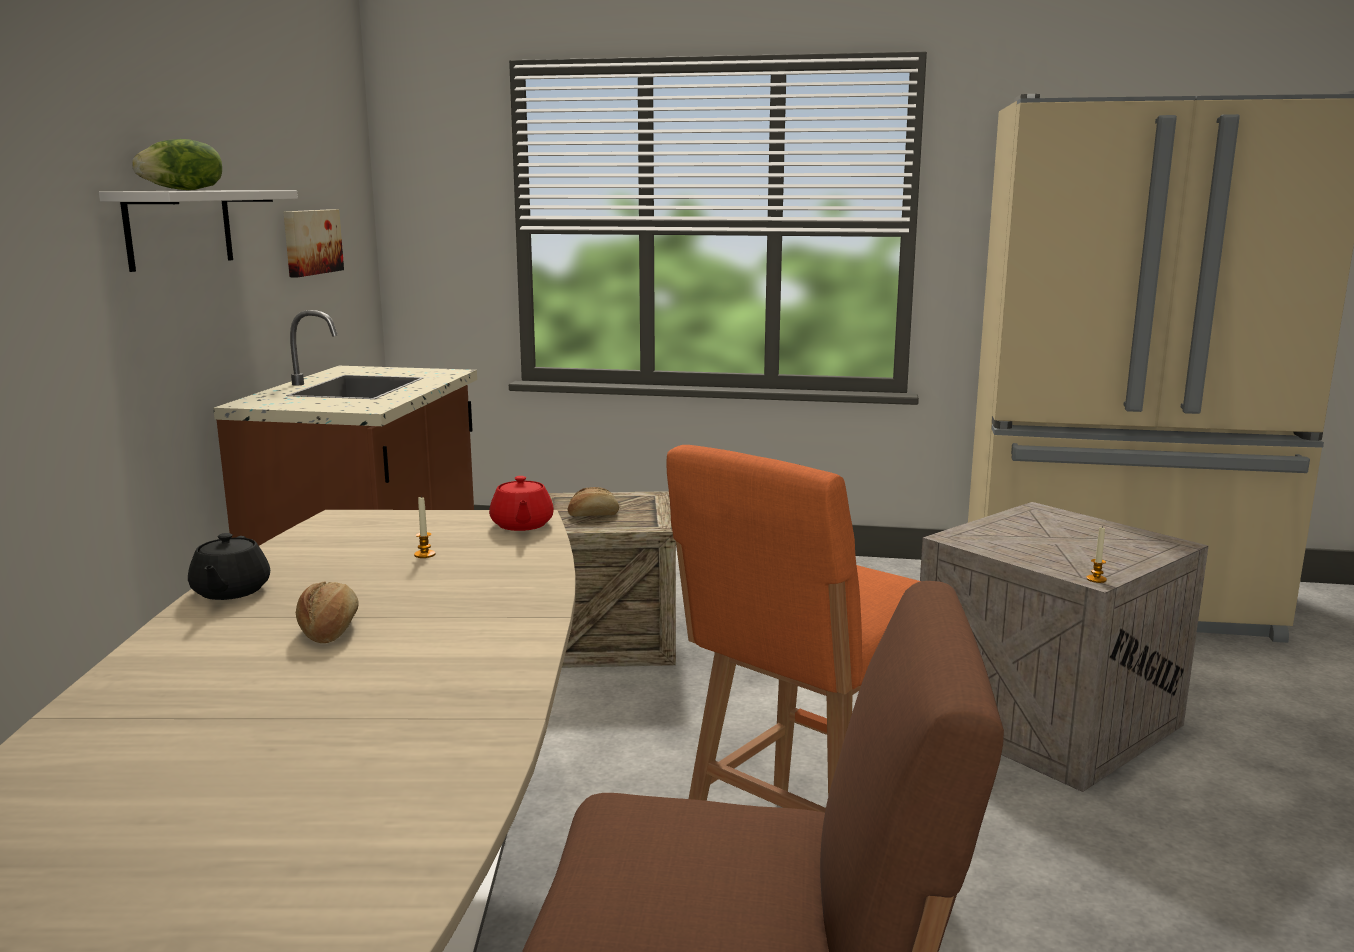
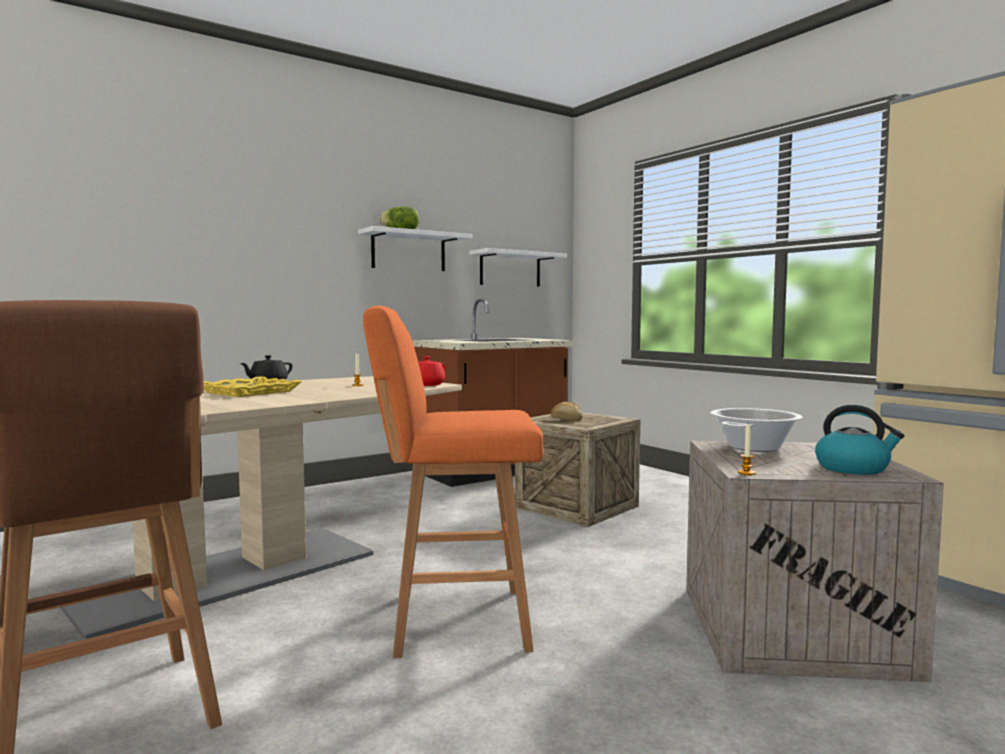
camera: 45 degrees right, 10 degrees down
picture [283,209,344,277] -> white shelf [470,248,567,287]
bread [296,581,359,643] -> yellow tray [203,376,302,397]
none -> cooking pot [710,408,802,452]
none -> kettle [815,405,904,475]

